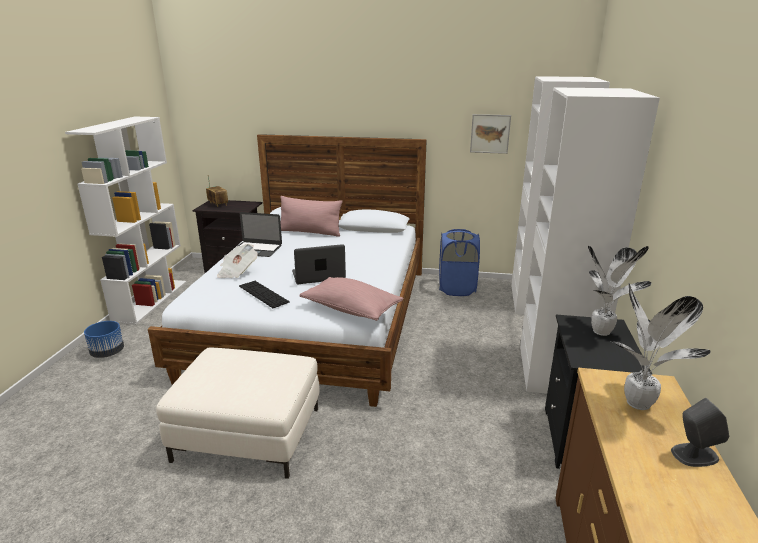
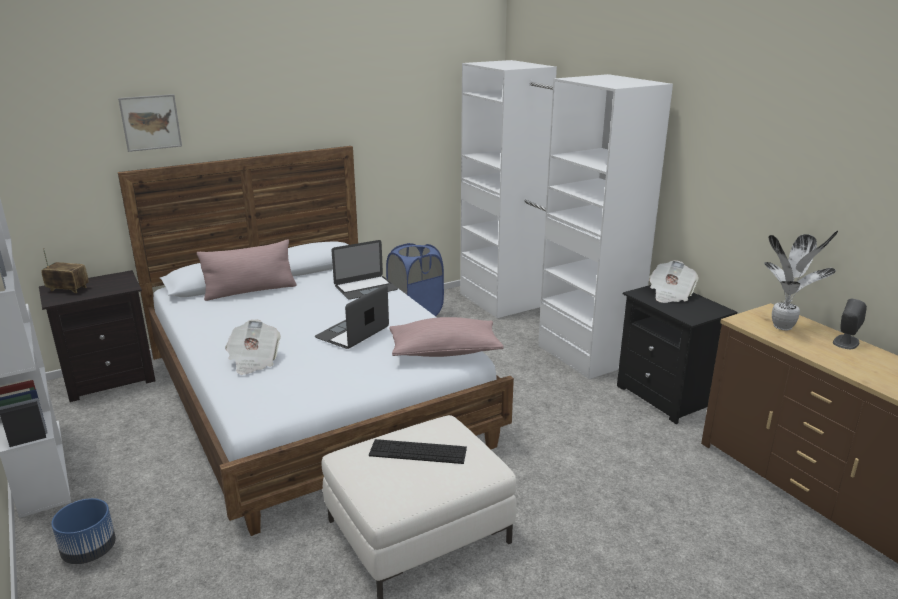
camera: 40 degrees left, 0 degrees up
laptop [230,212,282,257] -> laptop moved to [331,240,398,300]
keyboard [239,281,290,308] -> keyboard moved to [369,439,467,464]
picture [470,114,511,154] -> picture moved to [118,94,182,152]
potted plant [588,246,651,336] -> newspaper [649,260,699,303]

